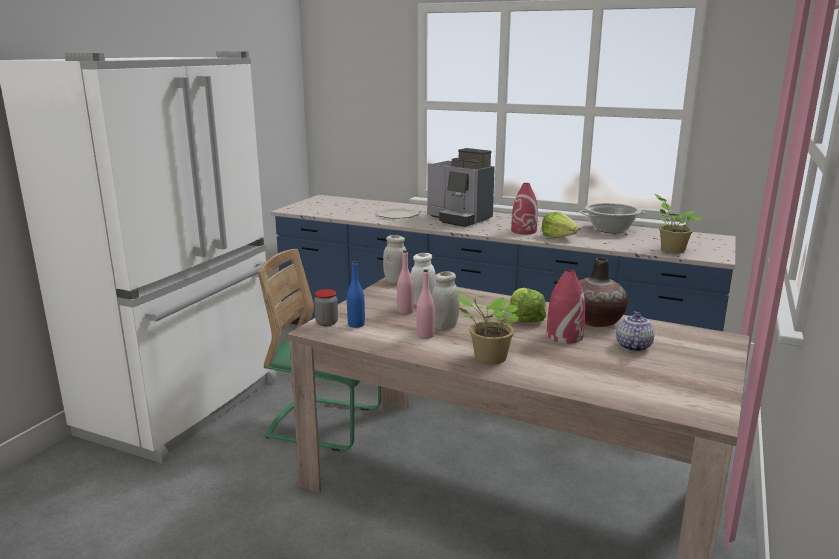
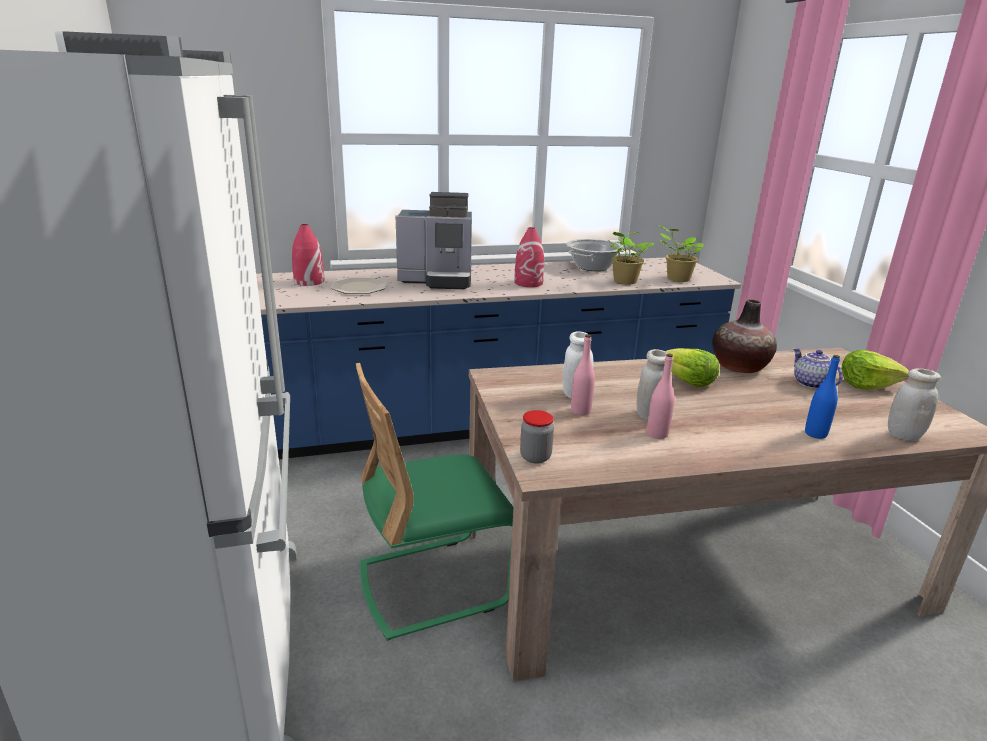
camera: 40 degrees left, 5 degrees up
blue bottle [347,261,365,328] -> blue bottle moved to [805,355,840,439]
white jar [383,235,406,284] -> white jar moved to [888,369,941,441]
potted plant [455,290,519,365] -> potted plant moved to [608,232,654,285]
lettuce [541,212,578,238] -> lettuce moved to [842,350,909,390]
red vase [547,269,585,344] -> red vase moved to [292,224,324,286]

